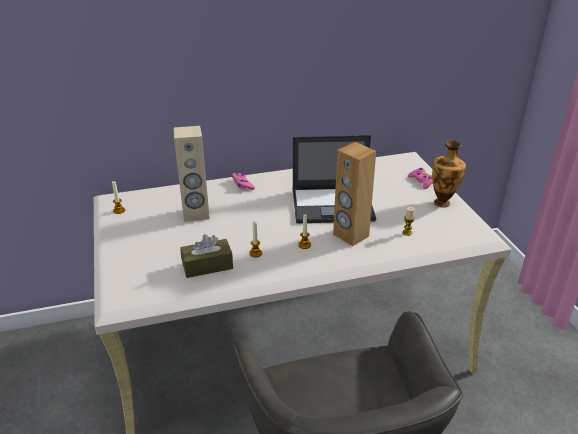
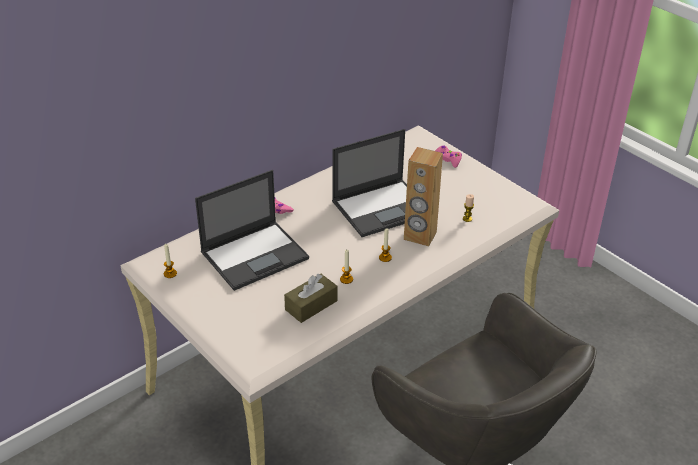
camera: 25 degrees left, 5 degrees up
beige speaker [174,126,210,222] -> laptop [195,170,309,291]
vase [432,140,466,208] -> none

